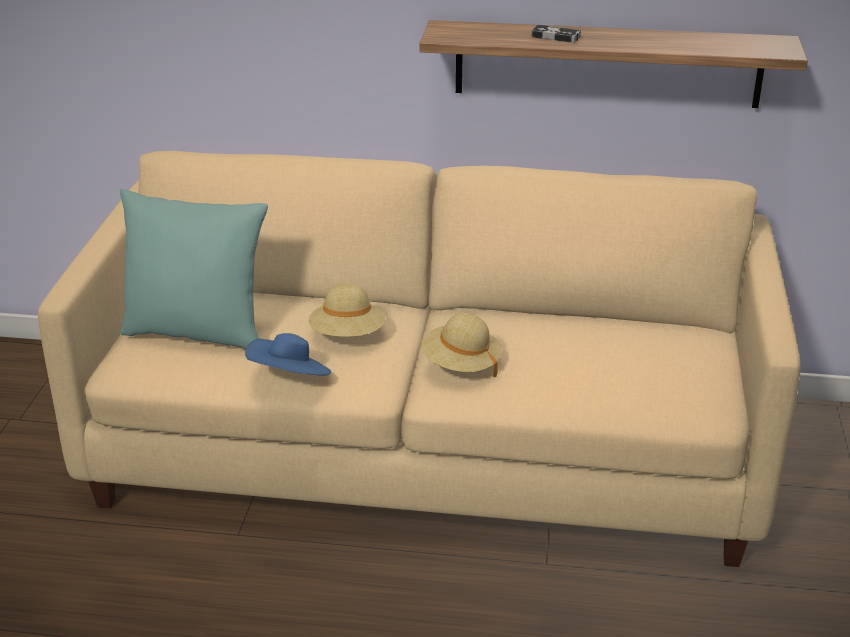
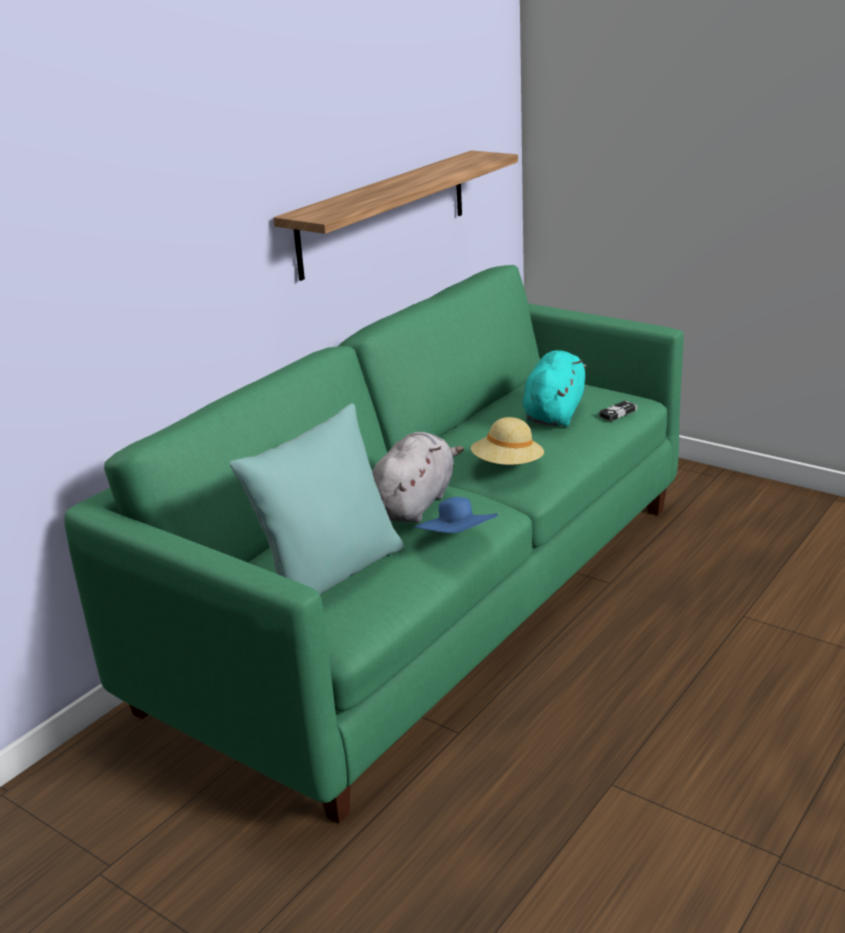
camera: 60 degrees left, 5 degrees down
beige sofa [38,151,800,567] -> green sofa [64,265,683,824]
beige hat [309,283,385,337] -> grey plush toy [372,432,464,523]
game controller [531,25,581,43] -> game controller moved to [599,400,637,421]
none -> turquoise plush toy [523,350,587,427]

